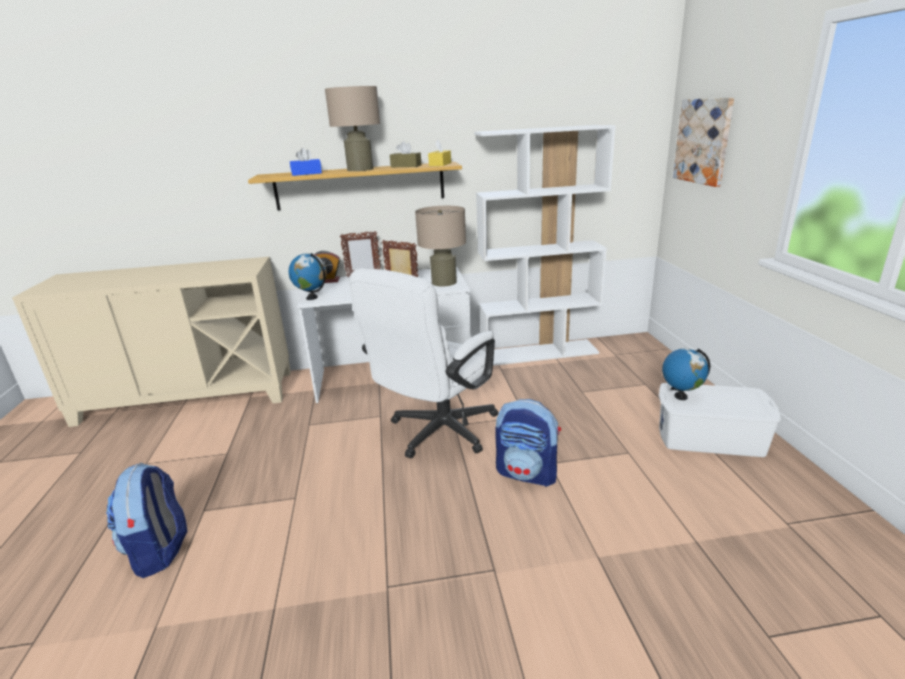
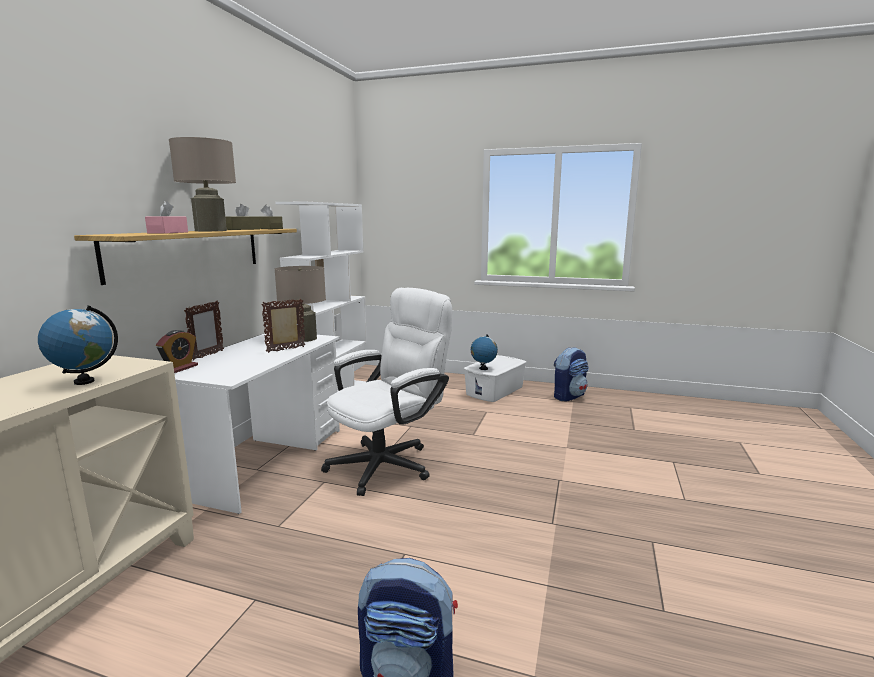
camera: 65 degrees left, 10 degrees down
globe [288,253,327,300] -> globe moved to [38,305,118,385]
blue tissue box [290,148,322,176] -> pink tissue box [145,201,188,234]
white office chair [349,268,498,458] -> white office chair turned 105 degrees counterclockwise [321,288,452,496]
yellow tissue box [428,139,451,166] -> brown tissue box [255,205,283,229]
backpack [495,399,561,487] -> backpack moved to [554,347,589,402]
picture [673,97,734,187] -> none

